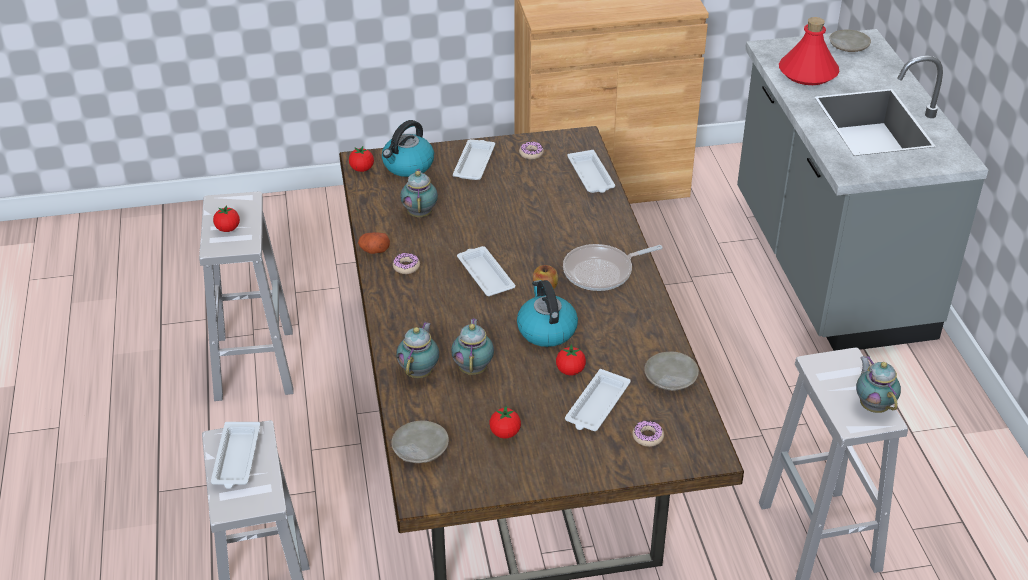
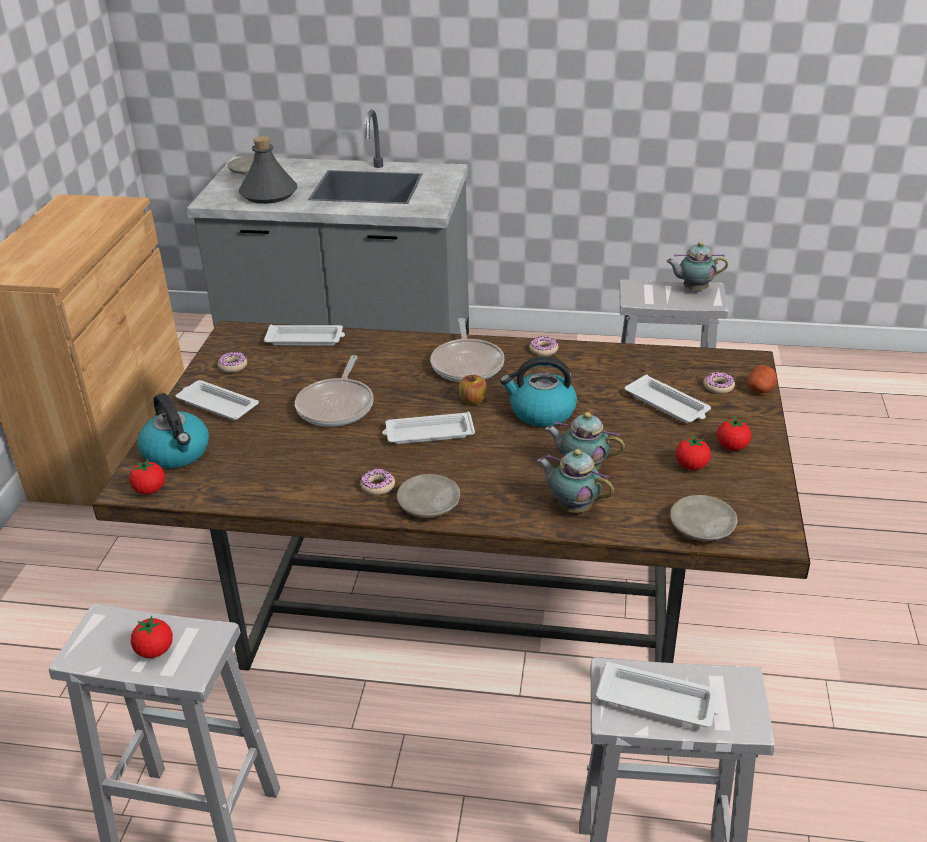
camera: 70 degrees left, 5 degrees down
potato [358,232,390,254] -> potato moved to [747,365,777,393]
teapot [400,169,438,218] -> none
tomato [556,344,586,375] -> tomato moved to [717,416,751,451]
beige plate [644,352,699,391] -> beige plate moved to [397,474,460,518]
red bottle [779,17,839,85] -> grey bottle [239,136,298,204]
none -> frying pan [295,355,373,427]
none -> donut [529,336,558,356]

